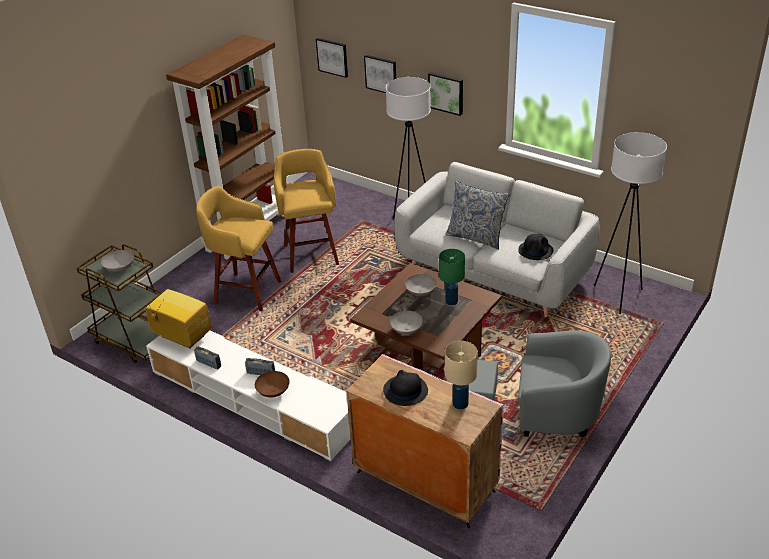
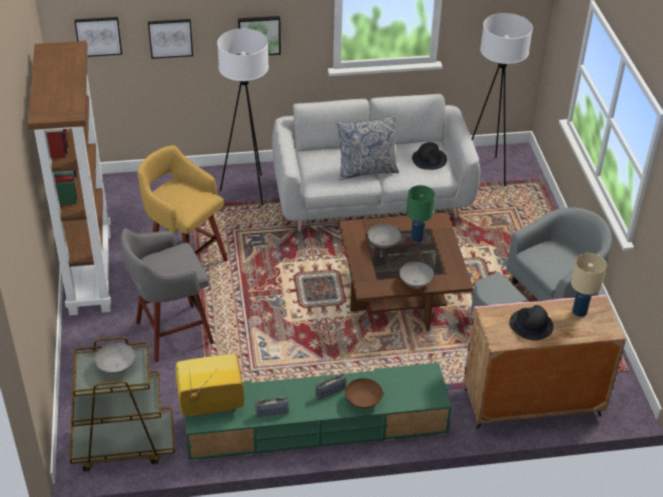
camera: 45 degrees left, 5 degrees up
white tv stand [146,331,351,462] -> green tv stand [185,363,452,461]
yellow stool [196,186,281,311] -> grey stool [121,228,214,363]

